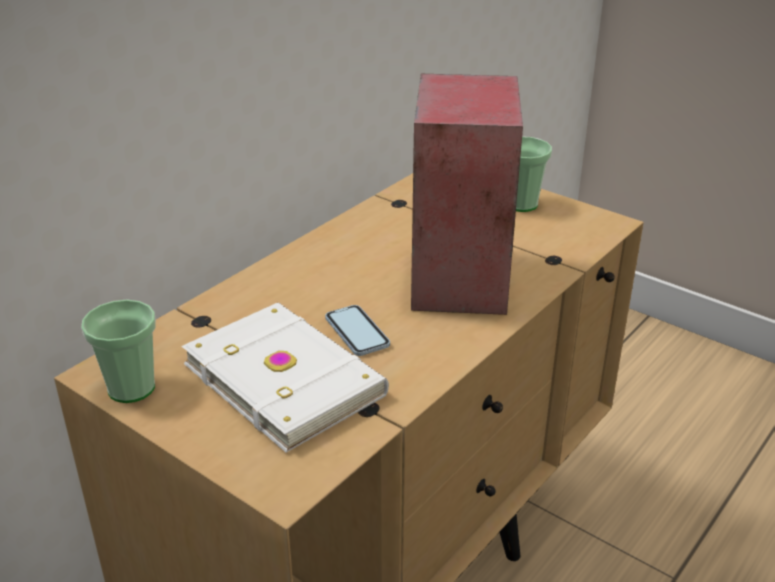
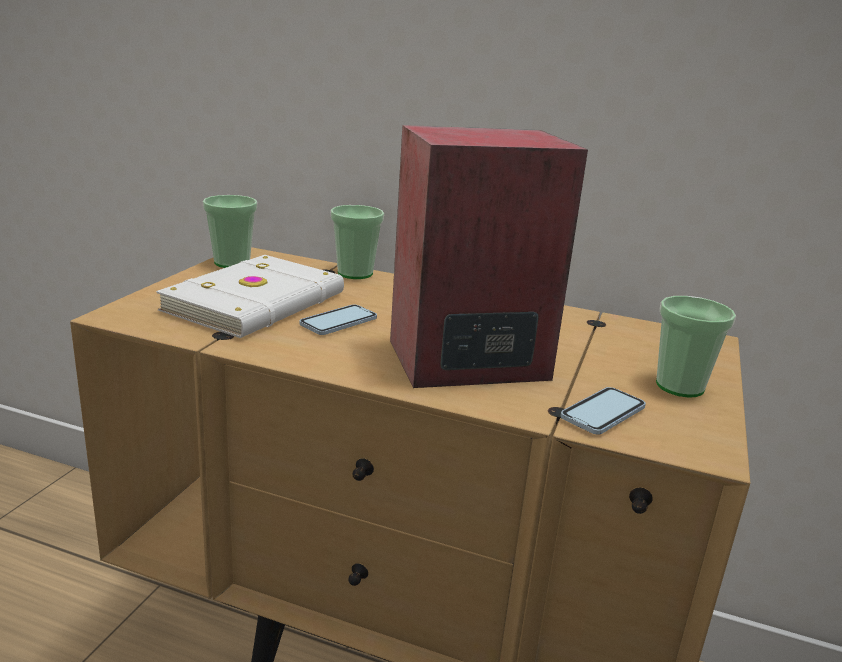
camera: 70 degrees right, 10 degrees down
none -> cup [331,205,384,279]
none -> phone [561,387,646,434]

